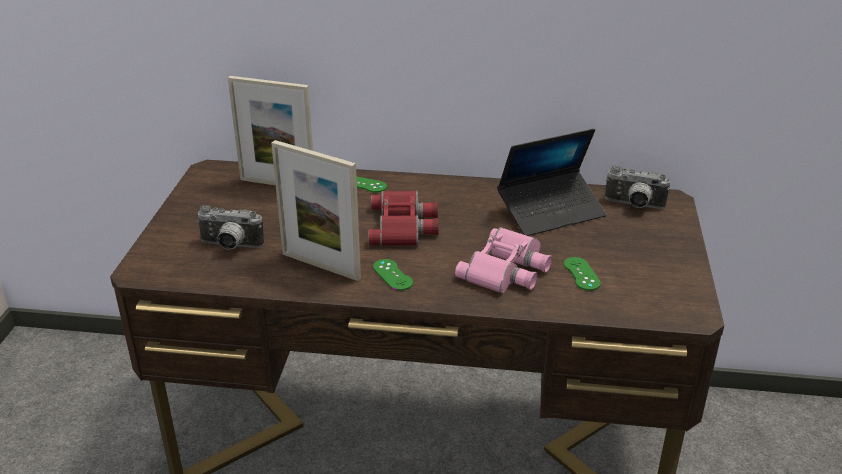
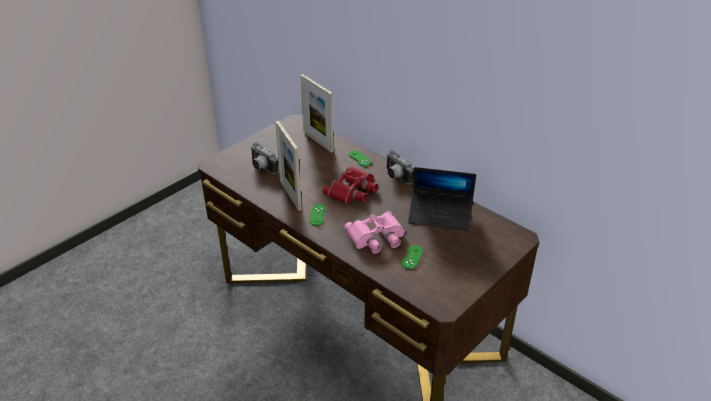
camera: 35 degrees right, 5 degrees up
camera [605,165,670,209] -> camera moved to [386,150,414,184]

